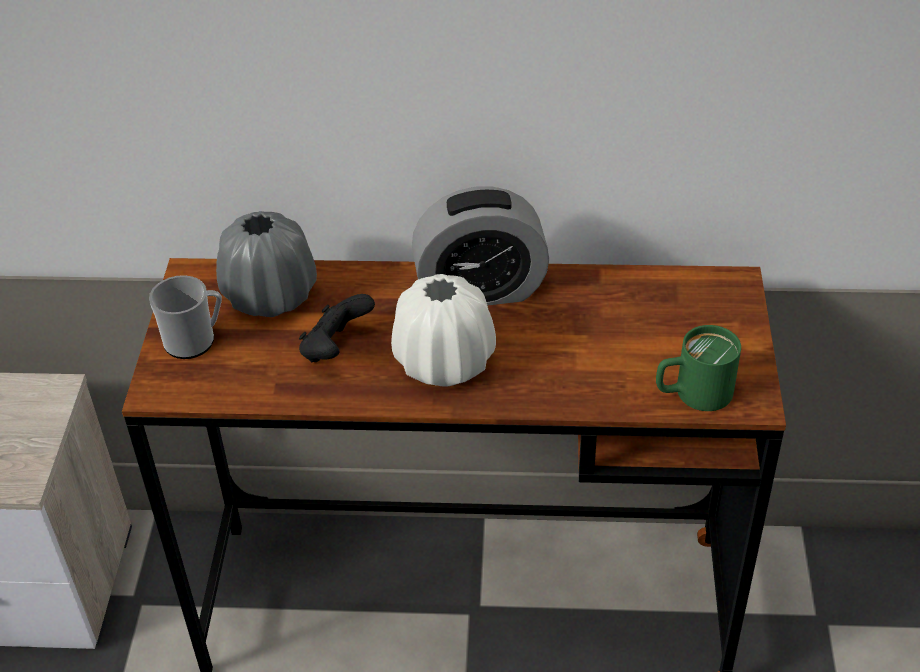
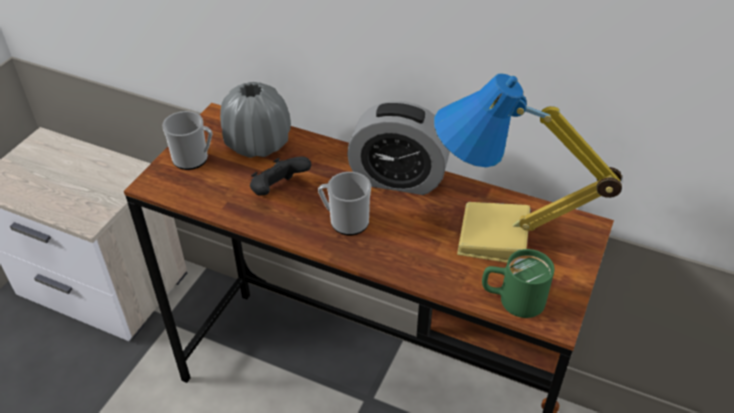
camera: 20 degrees right, 0 degrees up
white vase [391,274,496,387] -> mug [318,172,371,235]
none -> table lamp [434,73,622,263]

